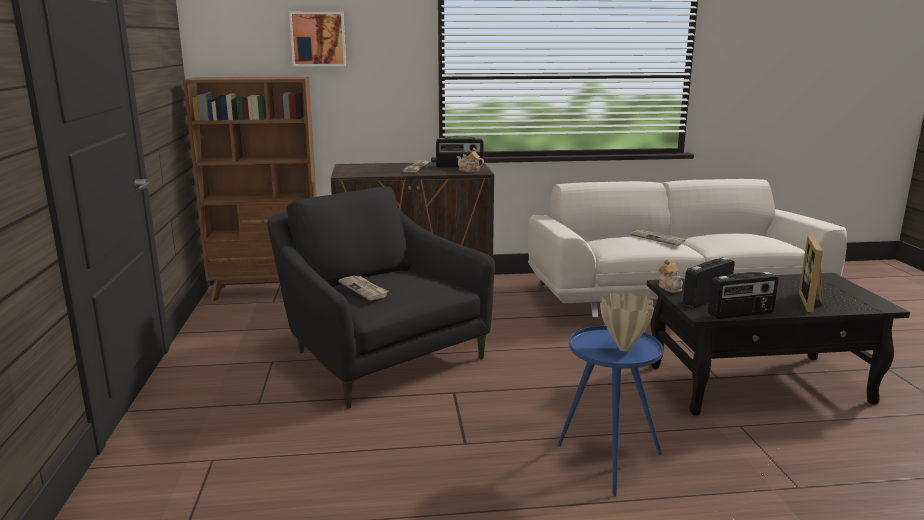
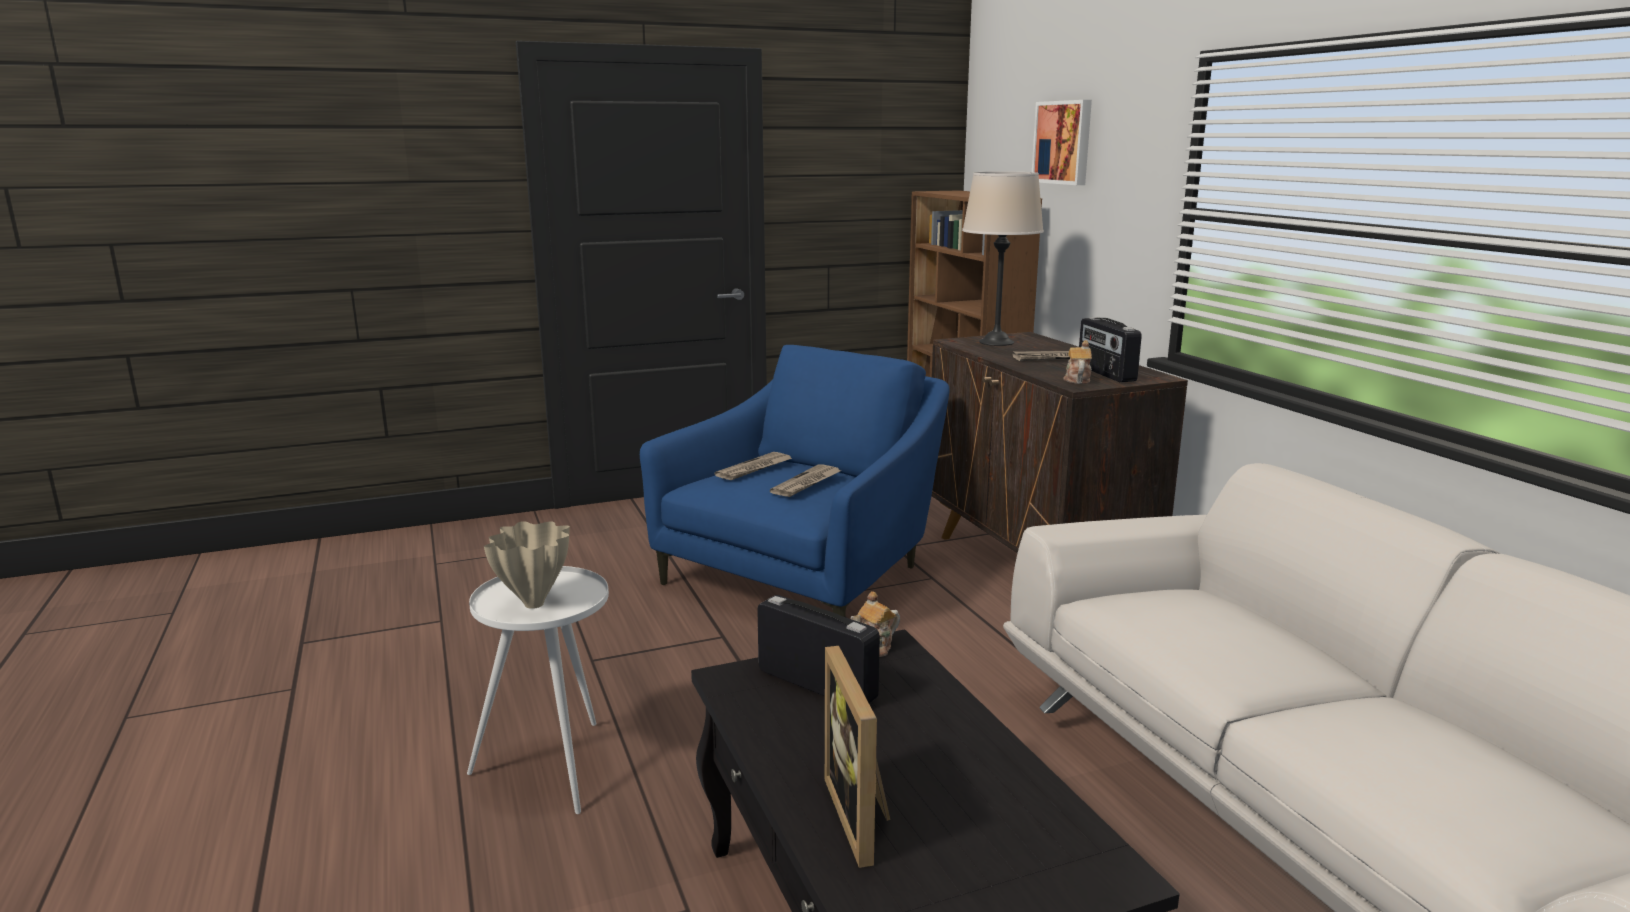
camera: 75 degrees right, 0 degrees up
black armchair [267,187,495,409] -> blue armchair [640,345,950,617]
blue side table [558,326,663,496] -> white side table [467,566,609,814]
newspaper [630,230,688,246] -> newspaper moved to [770,465,841,497]
radio [708,272,779,319] -> none
picture frame [799,236,824,312] -> picture frame turned 105 degrees counterclockwise [825,646,891,868]
none -> beige table lamp [962,172,1044,346]

